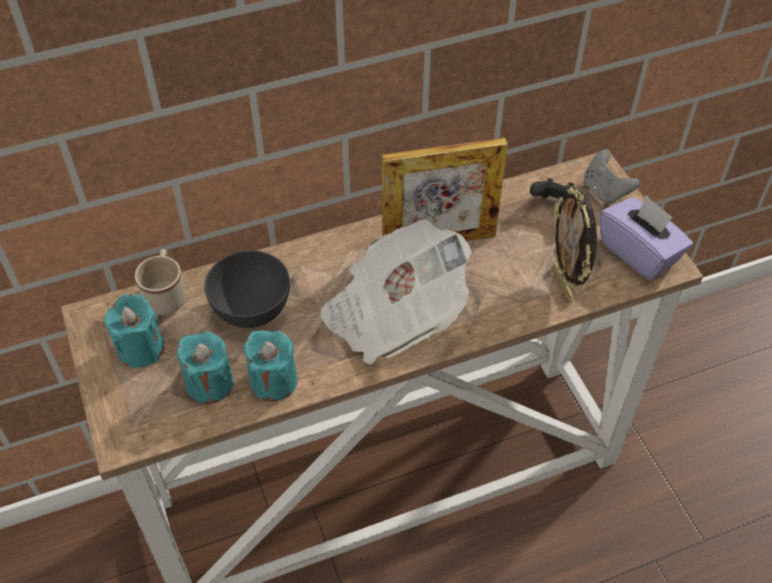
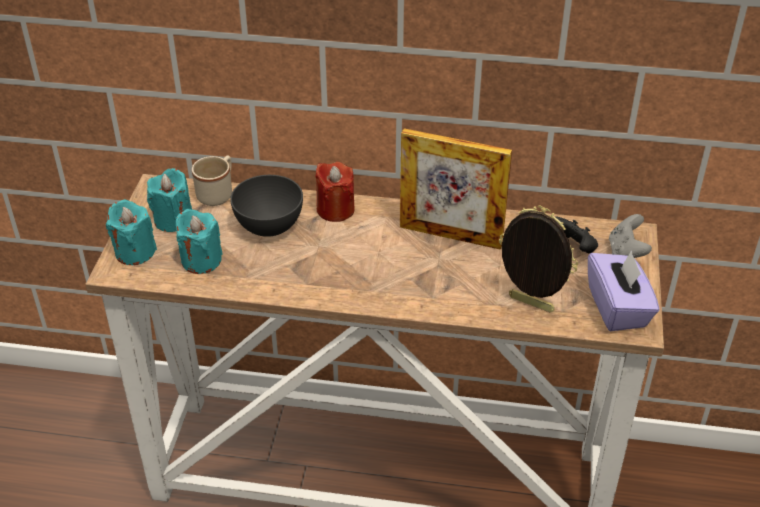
camera: 30 degrees right, 10 degrees down
turquoise candle [243,330,297,402] -> turquoise candle moved to [106,199,157,265]
newspaper [321,220,472,365] -> none
picture frame [553,187,597,303] -> picture frame turned 105 degrees clockwise [499,206,578,312]
none -> red candle [315,162,354,222]

